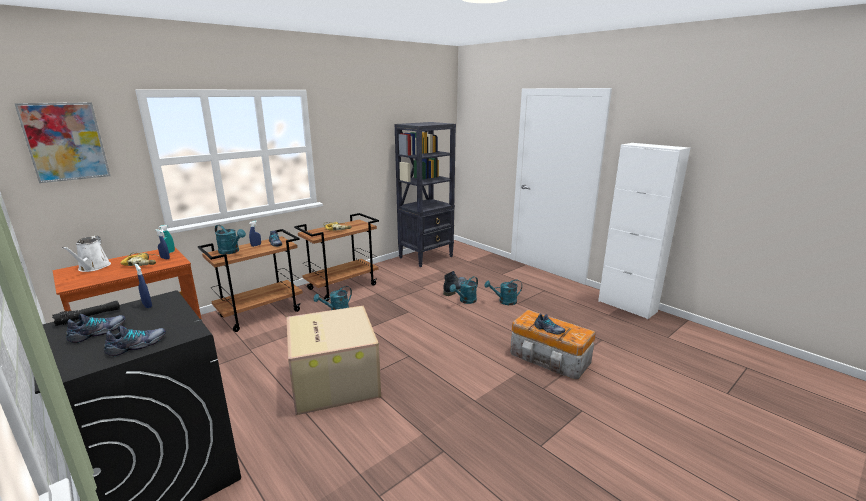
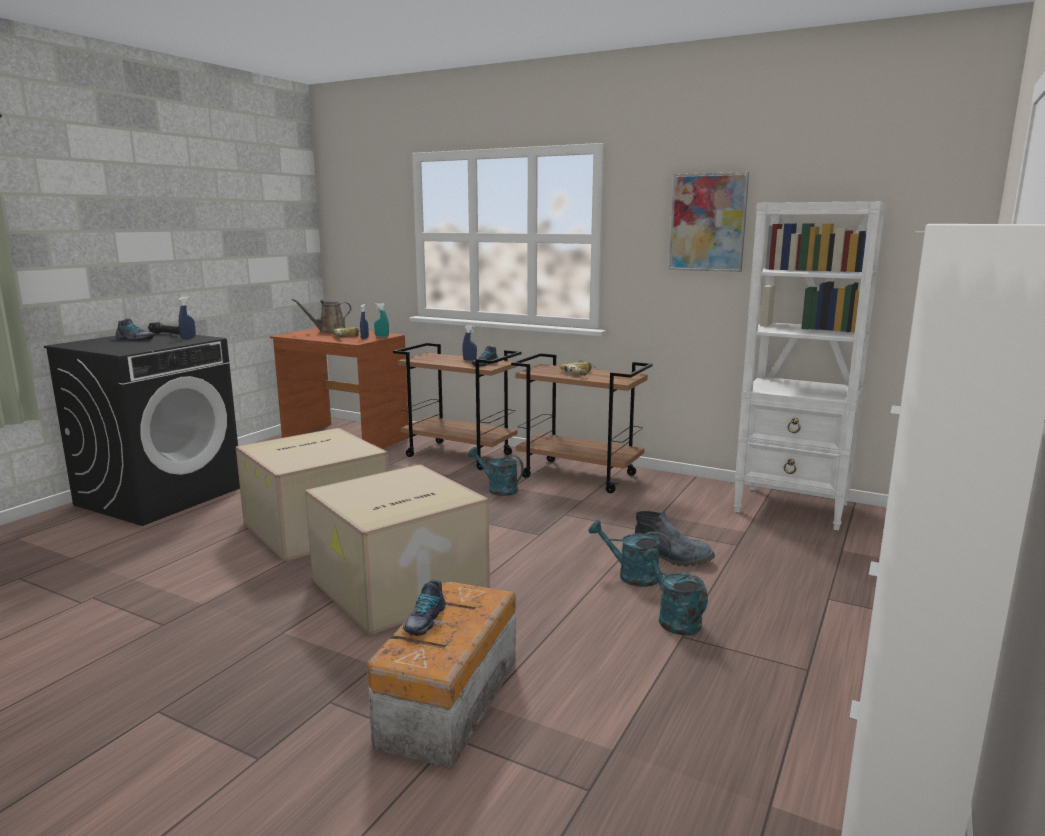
camera: 70 degrees right, 5 degrees down
picture [14,102,110,183] -> picture moved to [669,172,749,272]
white watering can [62,236,111,272] -> brown watering can [291,299,352,333]
shoe [104,325,166,356] -> none
turquoise watering can [215,225,246,254] -> none
black bookcase [394,122,456,267] -> white bookcase [734,201,886,530]
none -> cardboard box [305,464,490,636]

